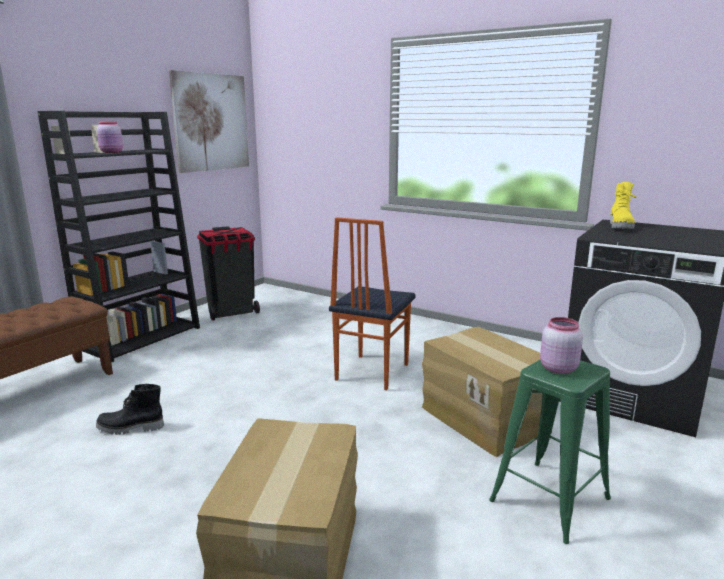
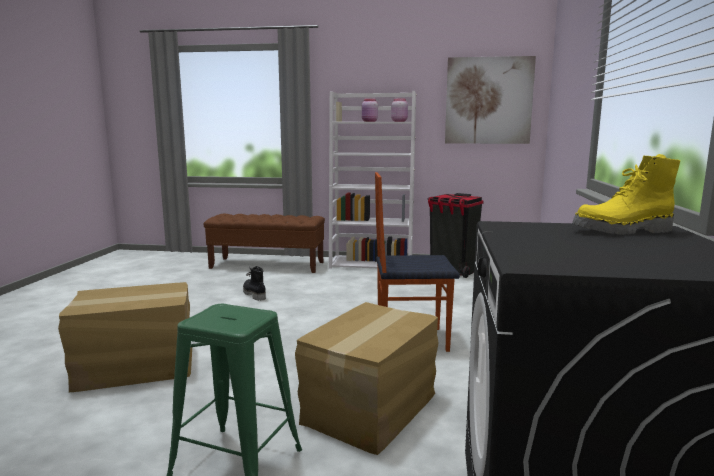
camera: 65 degrees right, 5 degrees down
black bookcase [37,111,200,363] -> white bookcase [329,91,416,269]
pink jar [540,317,583,374] -> pink jar moved to [391,98,408,122]

